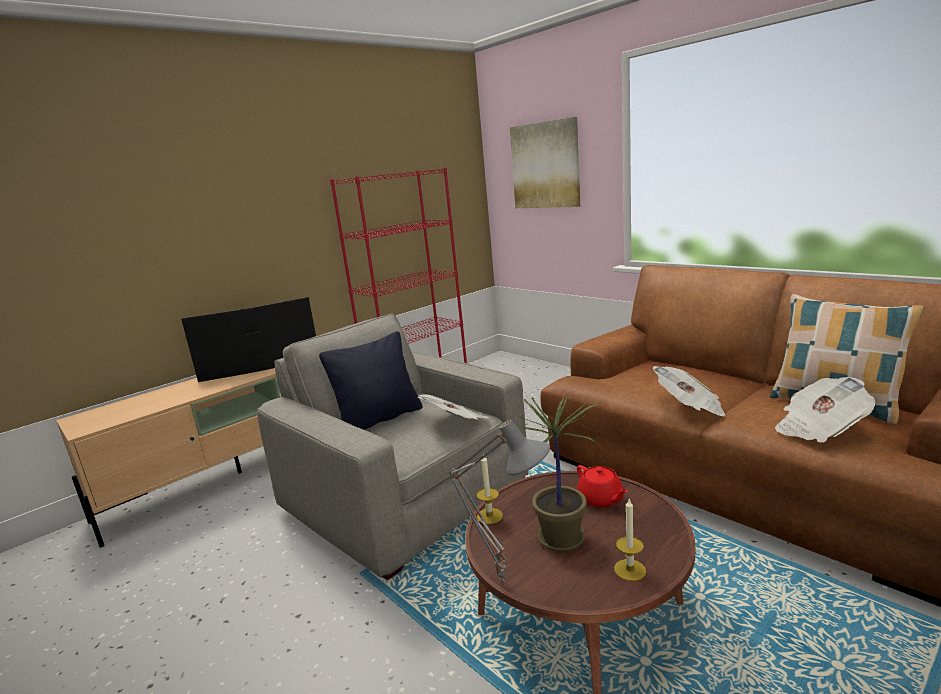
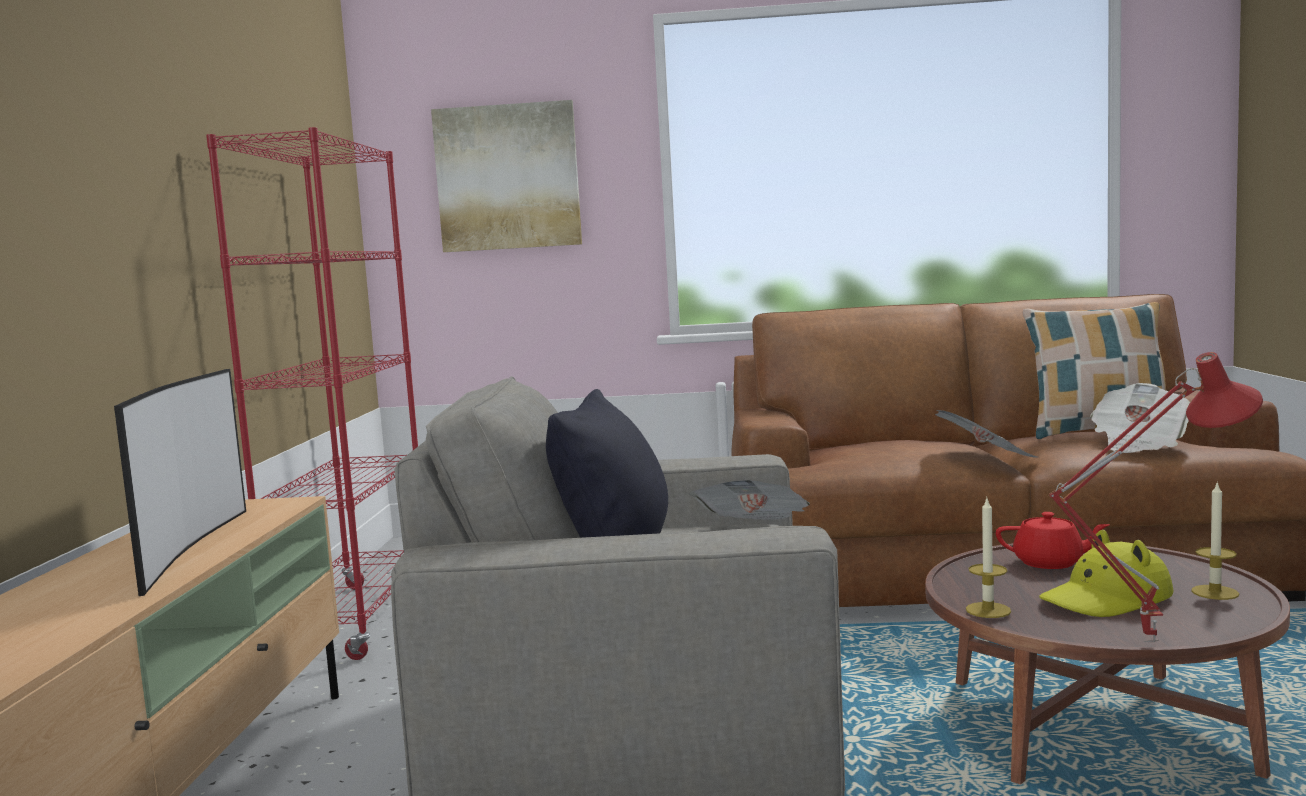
camera: 45 degrees left, 10 degrees down
television [181,297,316,382] -> television turned 150 degrees clockwise [114,369,246,596]
grey table lamp [448,420,550,582] -> red table lamp [1049,352,1263,642]
potted plant [495,394,599,552] -> yellow hat [1039,530,1173,617]

